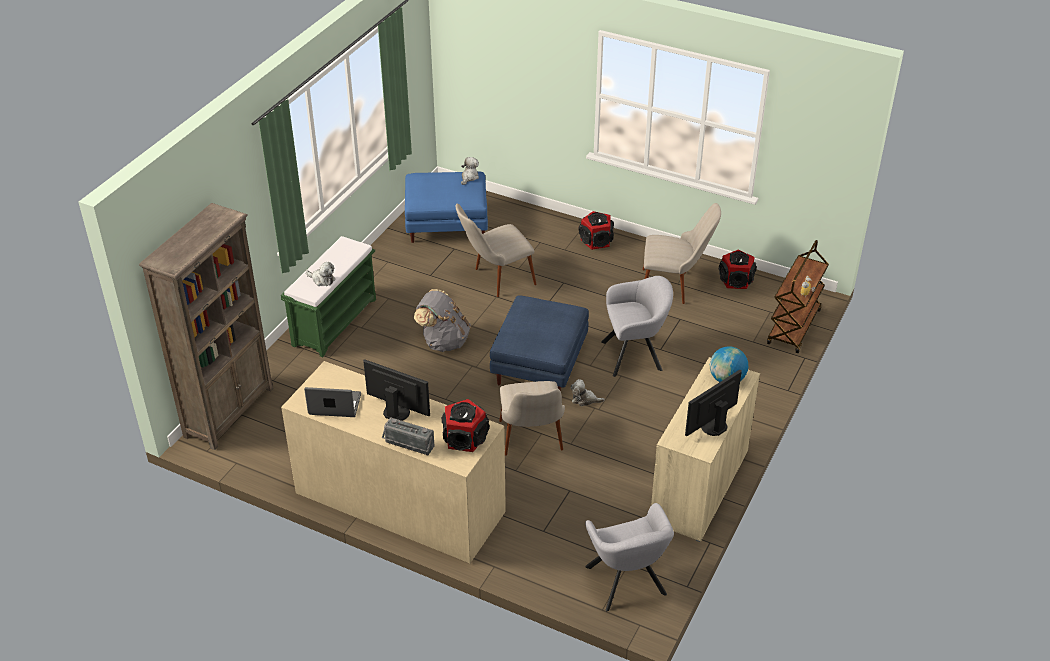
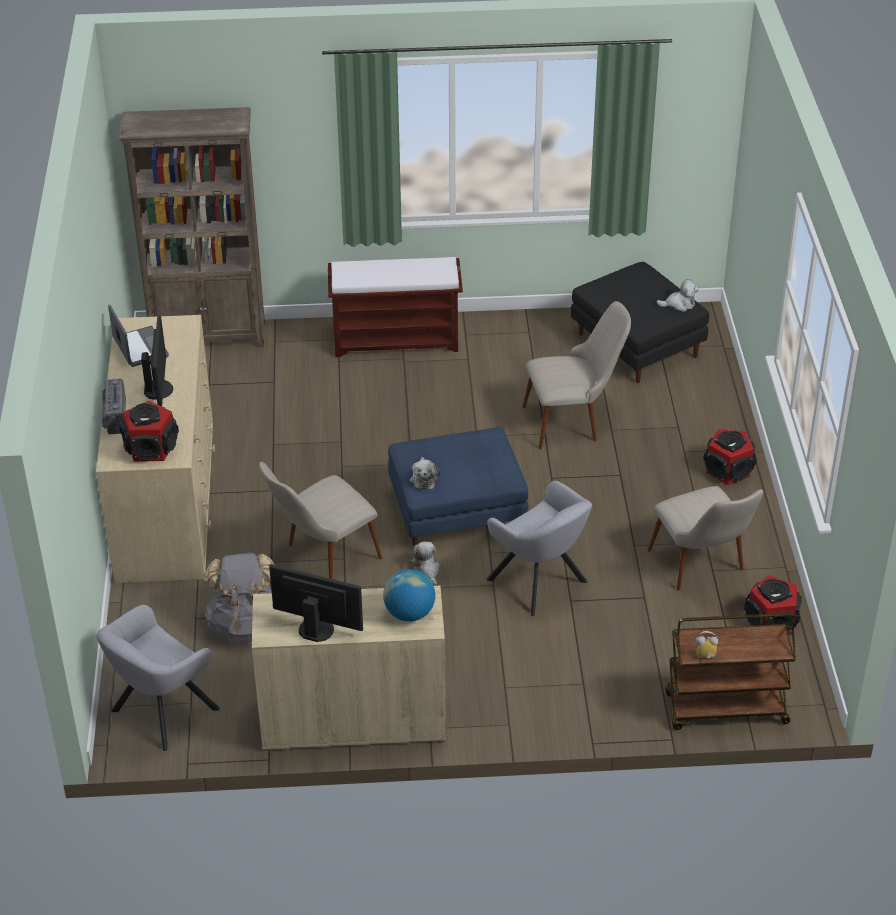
camera: 60 degrees right, 0 degrees up
green bench [281,236,376,357] -> brown bench [328,257,463,357]
plush toy [305,262,335,286] -> plush toy moved to [410,457,440,490]
blue ottoman [405,171,488,243] -> black ottoman [571,262,709,383]
grey backpack [414,289,471,352] -> grey backpack moved to [204,553,275,644]
beige chair [456,204,537,297] -> beige chair turned 135 degrees clockwise [523,301,631,449]

